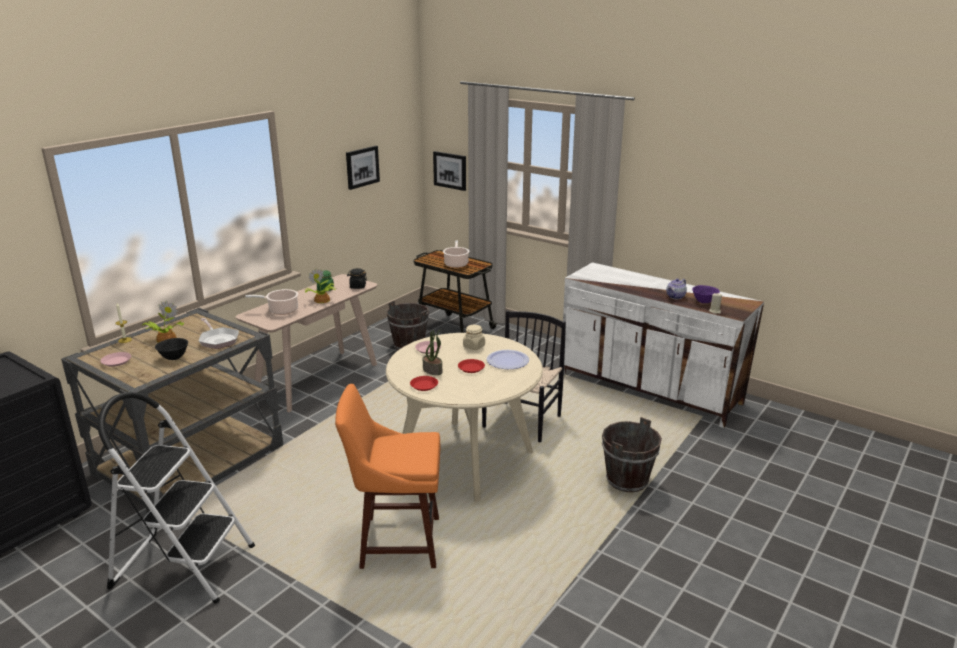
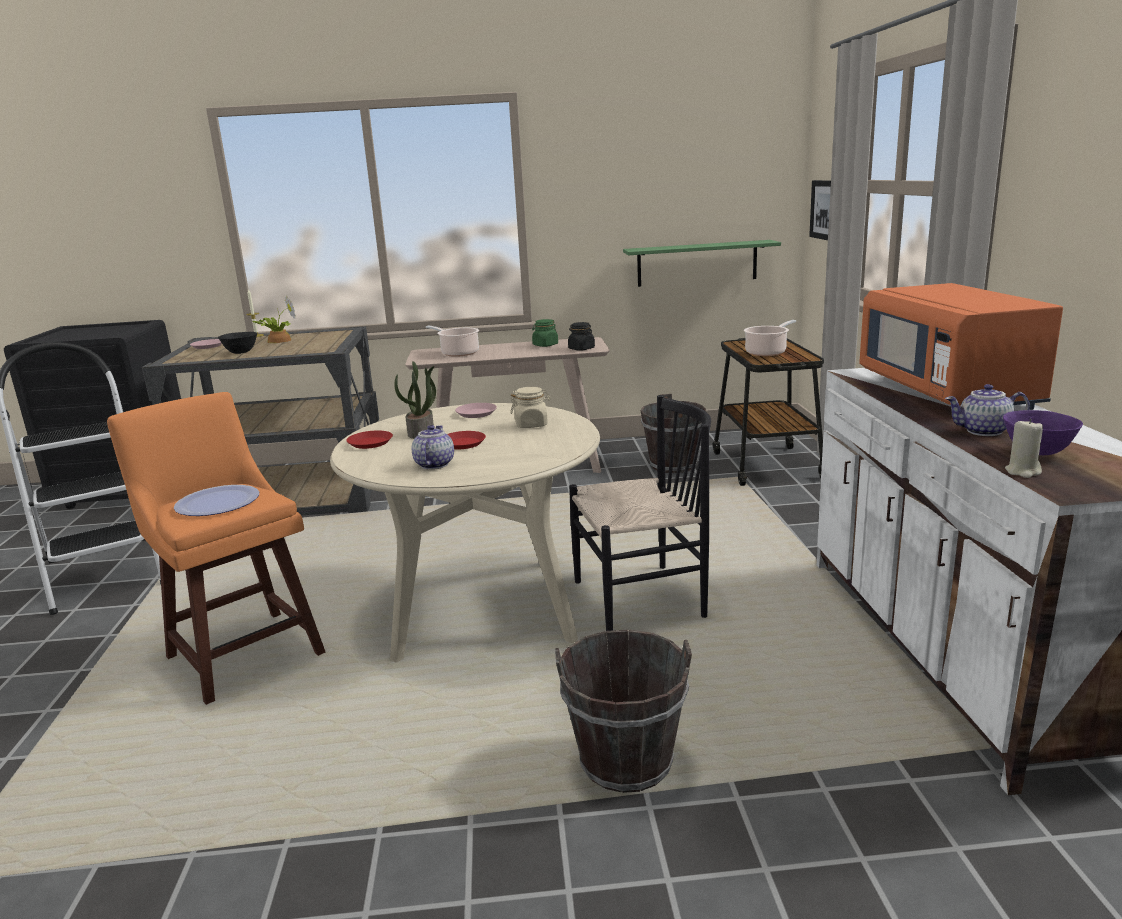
camera: 50 degrees right, 5 degrees down
frying pan [199,318,239,349] -> none
potted plant [305,268,336,303] -> none
picture [346,146,380,190] -> none
plate [487,350,529,369] -> plate moved to [174,485,259,516]
none -> teapot [411,425,454,469]
none -> green shelf [623,240,781,287]
none -> orange microwave [859,283,1063,410]

